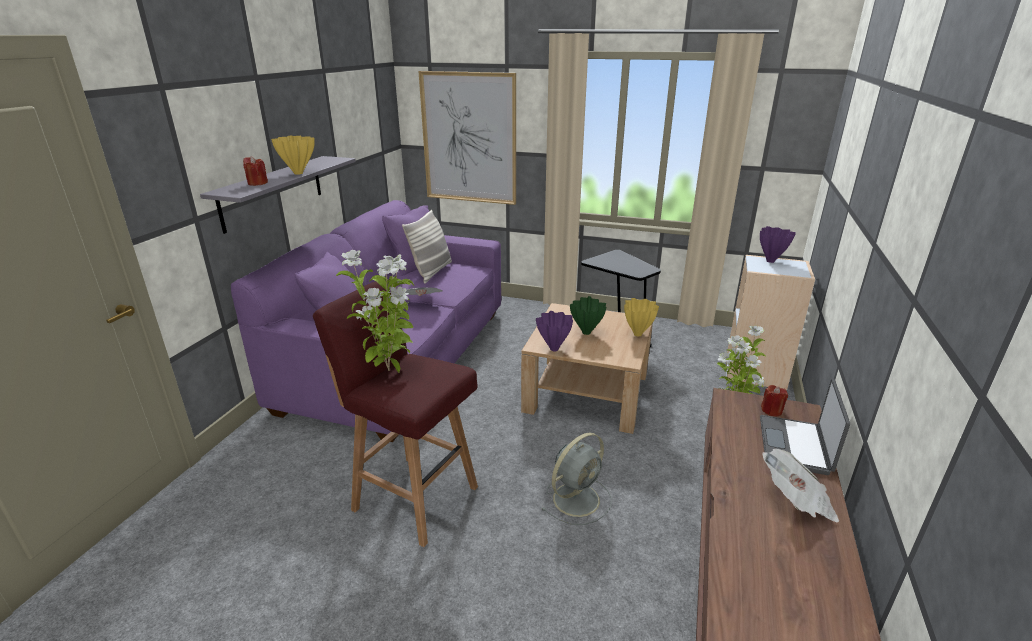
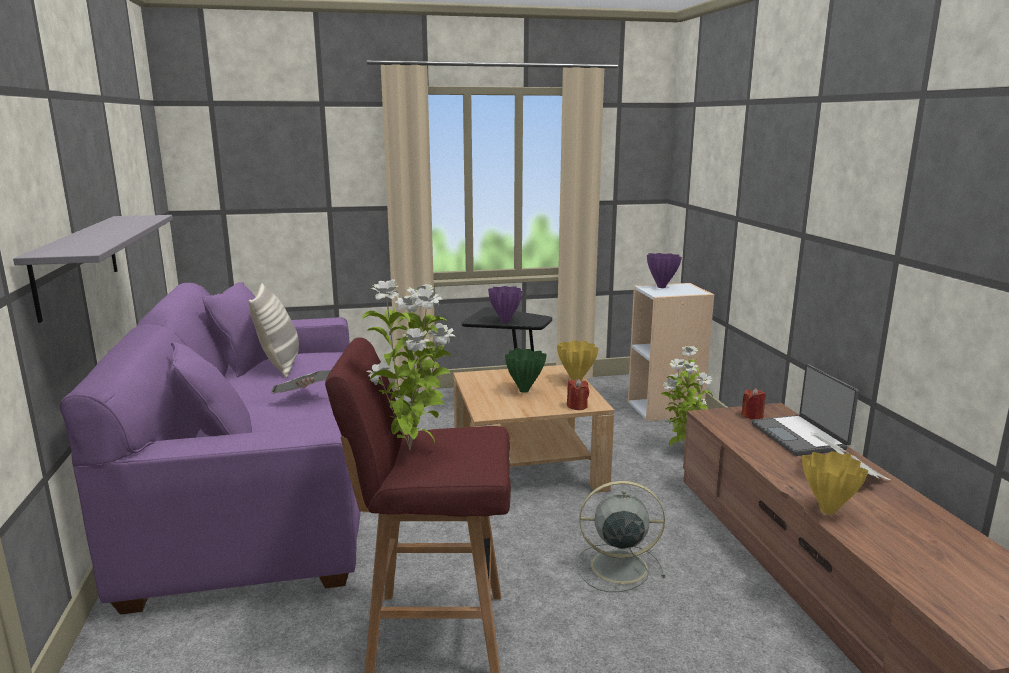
camera: 30 degrees left, 10 degrees down
red candle [243,156,268,186] -> red candle moved to [567,379,589,410]
yellow vase [271,136,315,175] -> yellow vase moved to [802,451,868,515]
picture [419,71,516,205] -> none
purple vase [536,311,573,351] -> purple vase moved to [488,286,522,323]
grey fan [541,433,612,525] -> grey fan turned 105 degrees counterclockwise [577,481,665,592]

